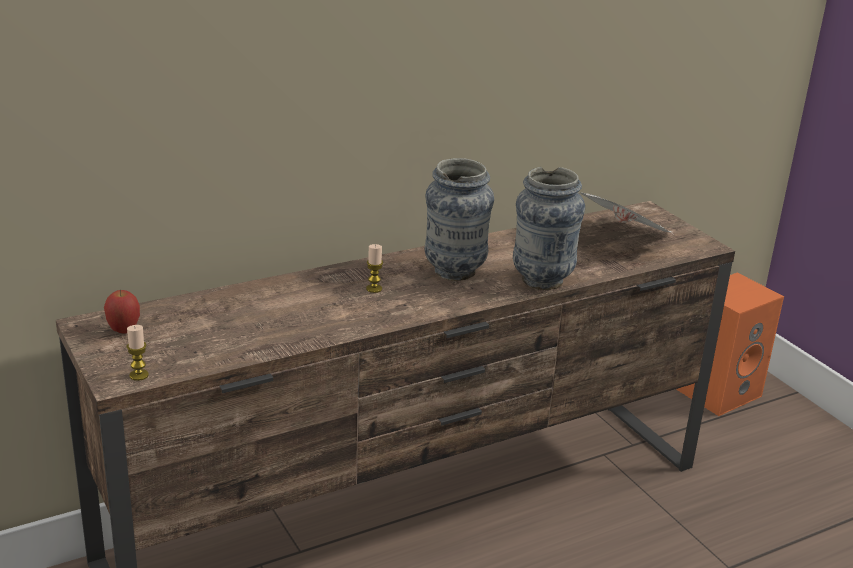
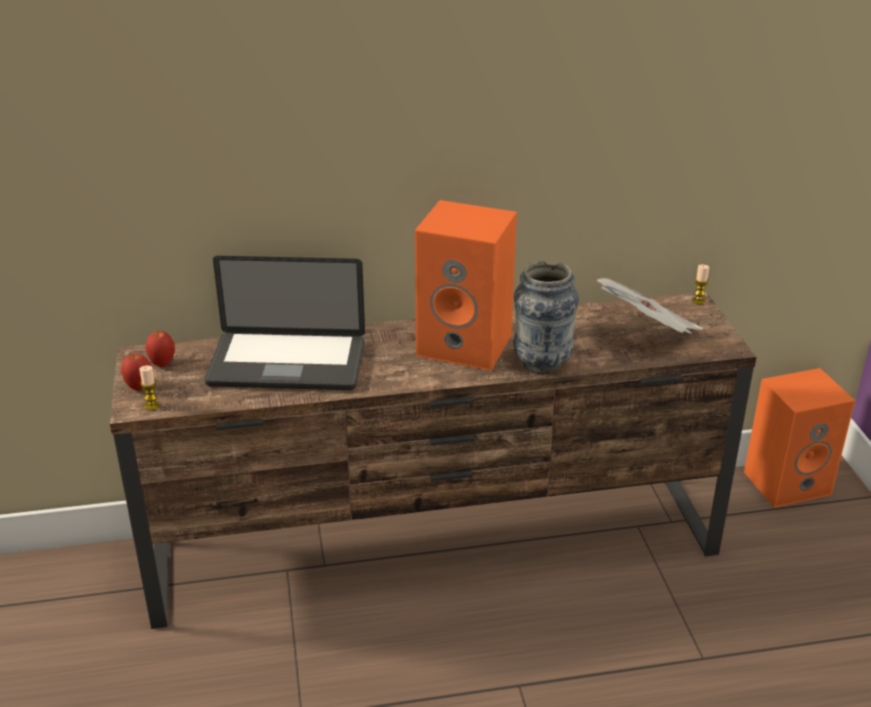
camera: 20 degrees right, 5 degrees up
candle [366,244,383,293] -> candle moved to [692,265,709,305]
vase [425,158,494,281] -> orange speaker [415,200,517,371]
none -> apple [121,354,151,391]
none -> laptop [204,256,365,390]

